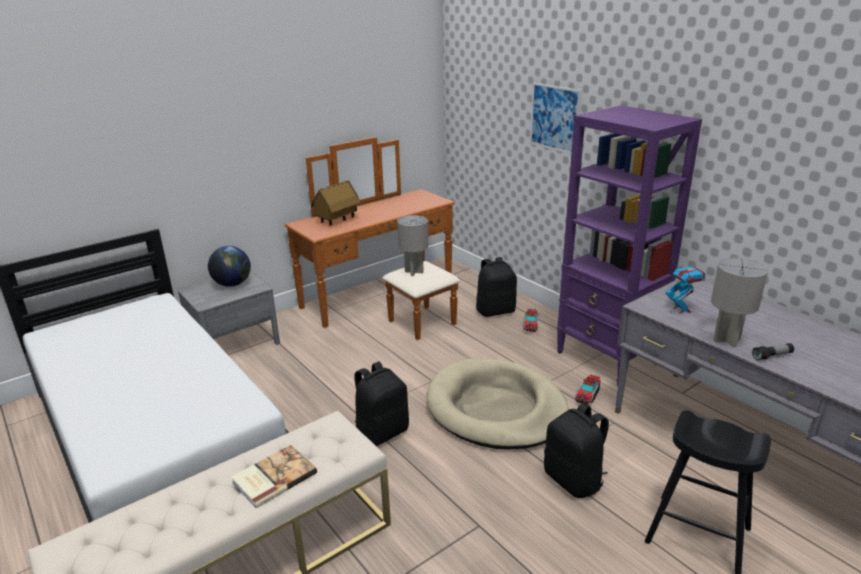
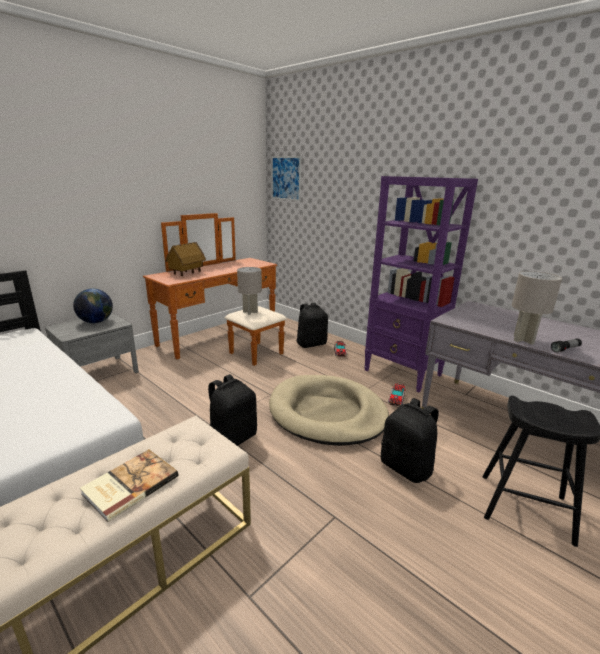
camera: 10 degrees left, 5 degrees down
picture [530,83,582,154] -> picture moved to [272,156,301,201]
toy robot [666,260,706,313] -> none

